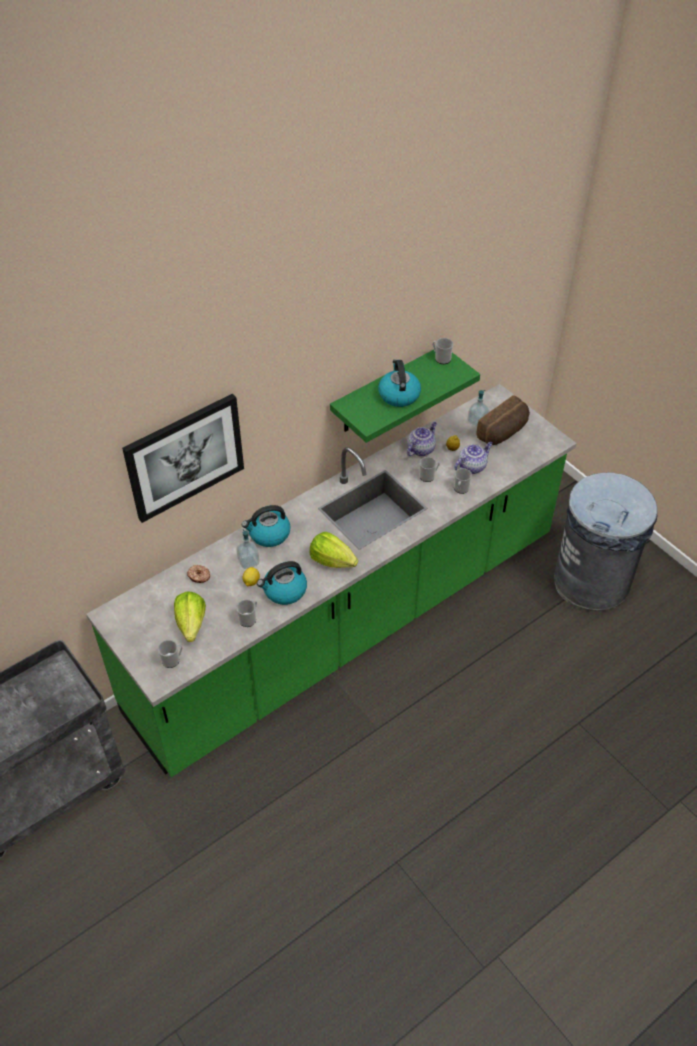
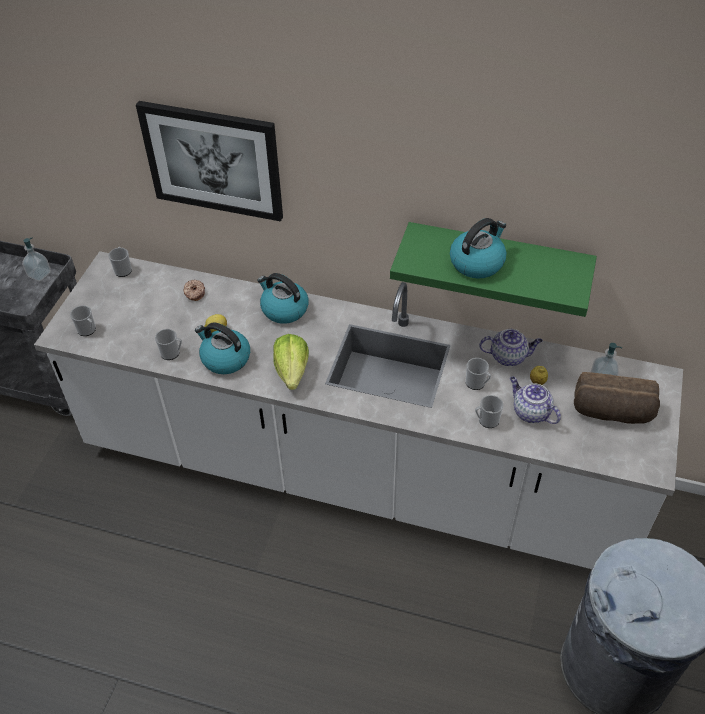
camera: 55 degrees right, 0 degrees up
green counter [86,384,577,777] -> white counter [34,251,683,569]
lettuce [174,591,206,642] -> none
soap dispenser [237,529,259,569] -> soap dispenser moved to [22,237,51,281]
mug [433,338,453,364] -> mug moved to [108,247,132,277]
teapot [454,442,493,474] -> teapot turned 150 degrees counterclockwise [510,377,561,424]

